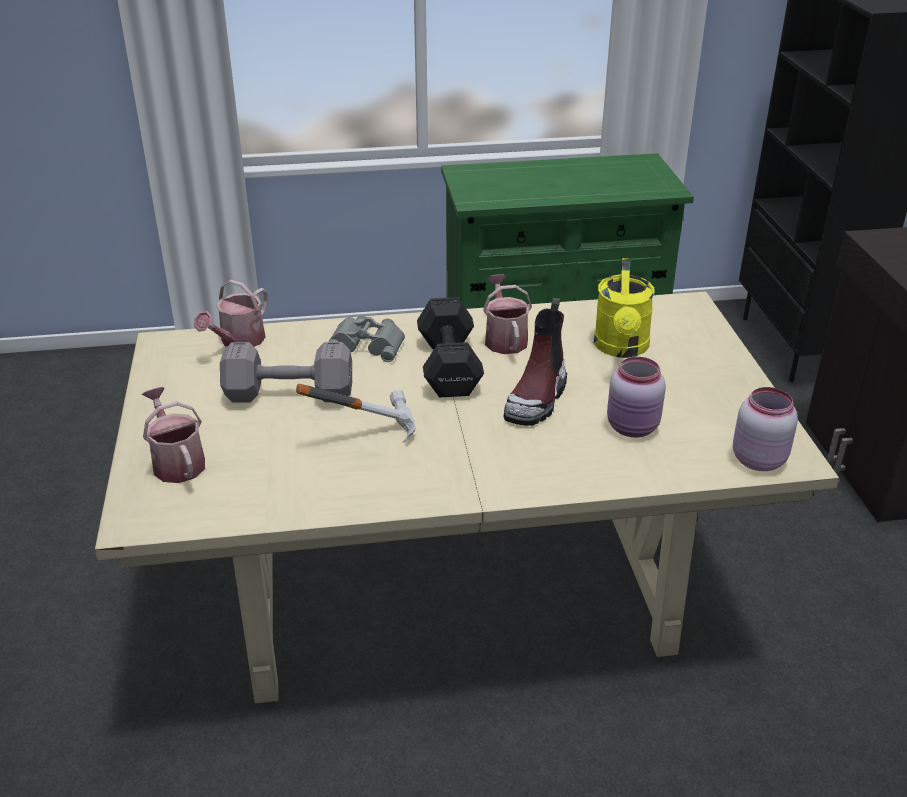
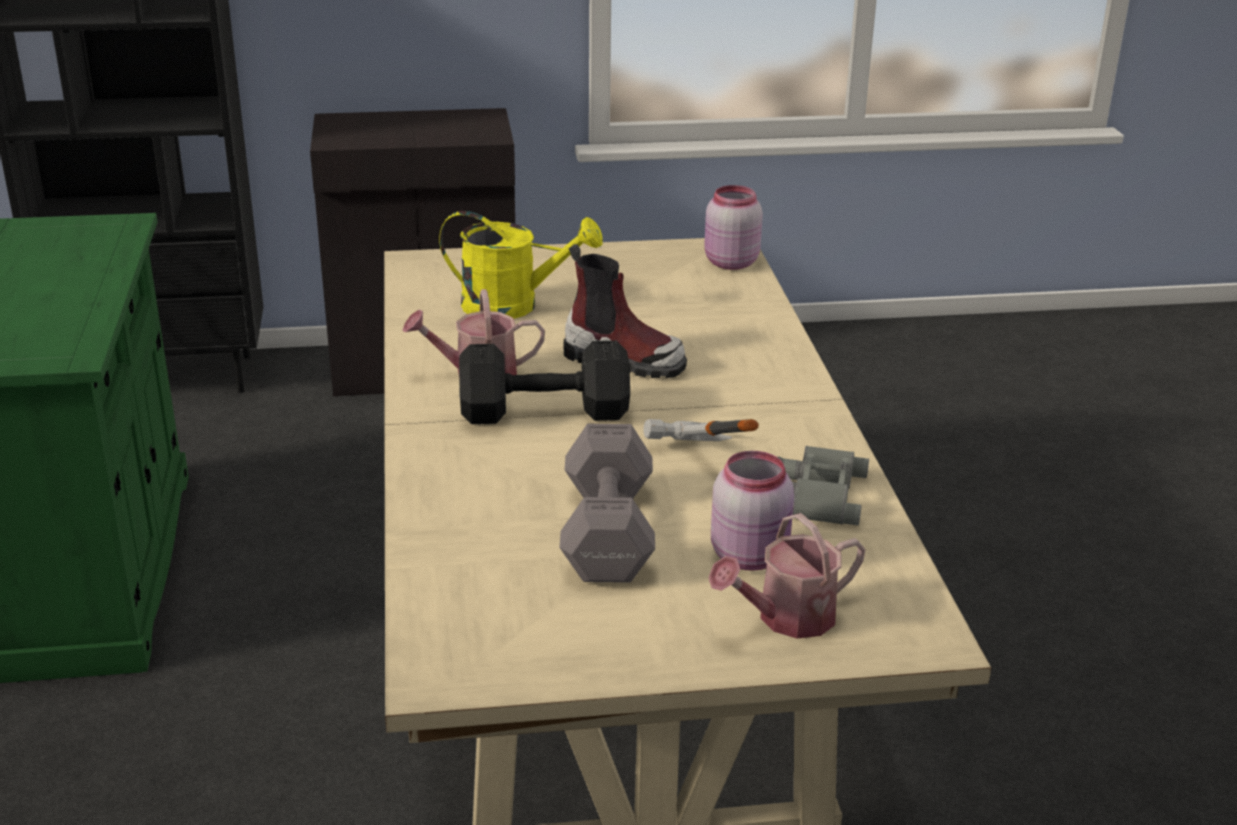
camera: 90 degrees left, 5 degrees down
watering can [194,280,268,347] -> none
grey binoculars [328,316,405,362] -> grey binoculars moved to [778,446,869,525]
pink jar [607,357,666,437] -> pink jar moved to [711,451,794,571]

